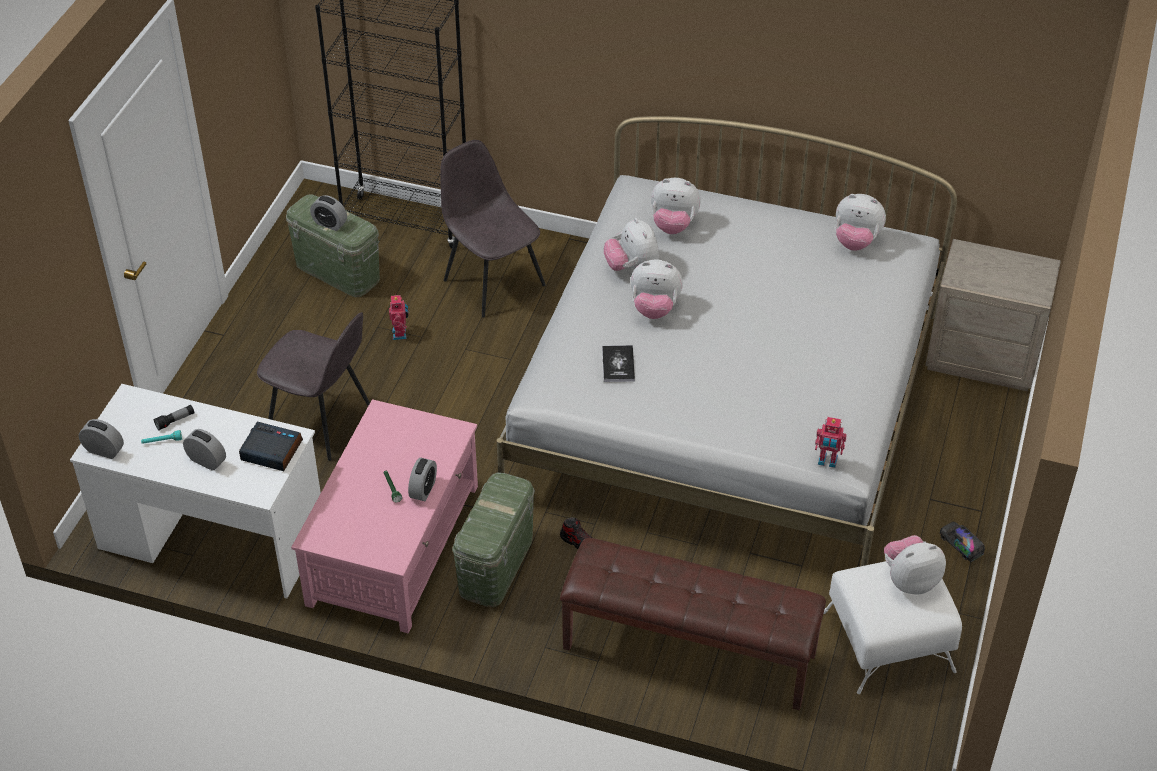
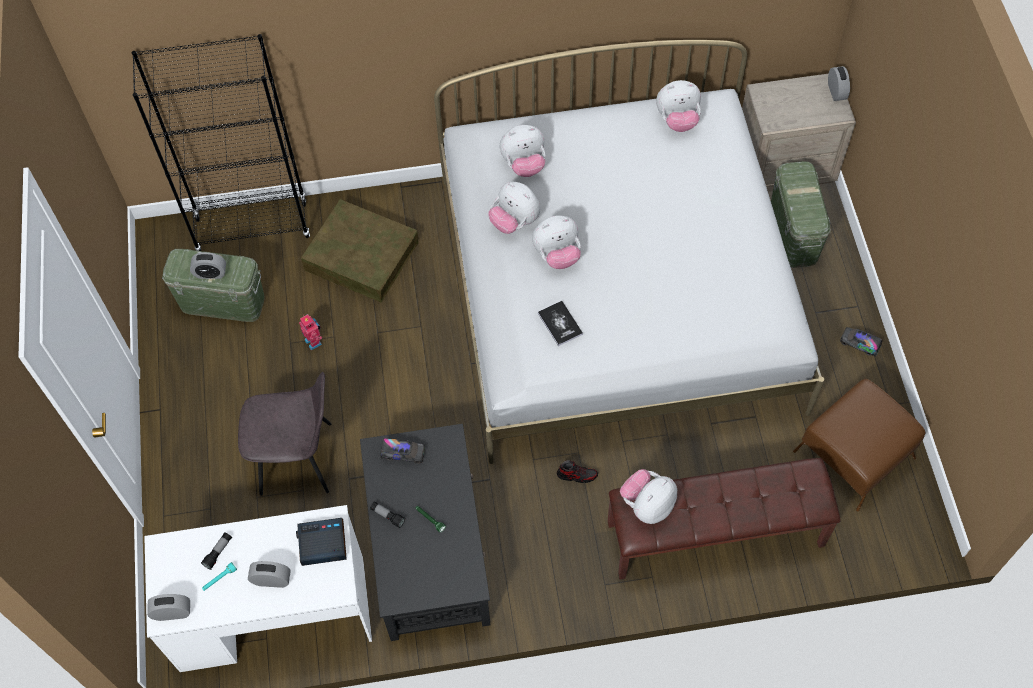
camera: 25 degrees left, 15 degrees up
pink coffee table [291,399,478,633] -> black coffee table [360,424,491,641]
alarm clock [408,457,437,501] -> alarm clock moved to [828,66,850,101]
grey chair [440,140,546,318] -> brown storage box [301,199,418,302]
green storage box [452,472,535,607] -> green storage box moved to [771,161,831,268]
toy robot [815,417,847,468] -> none
white ottoman [824,561,962,694] -> brown ottoman [793,379,925,512]
plush toy [884,535,946,595] -> plush toy moved to [620,469,677,524]
none -> flashlight [370,501,406,528]
none -> toy truck [380,438,425,464]

